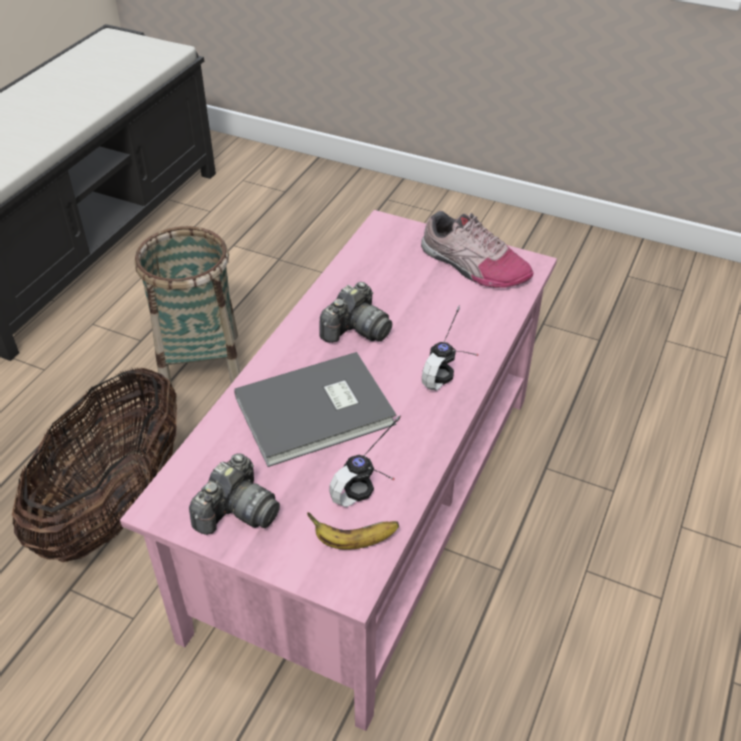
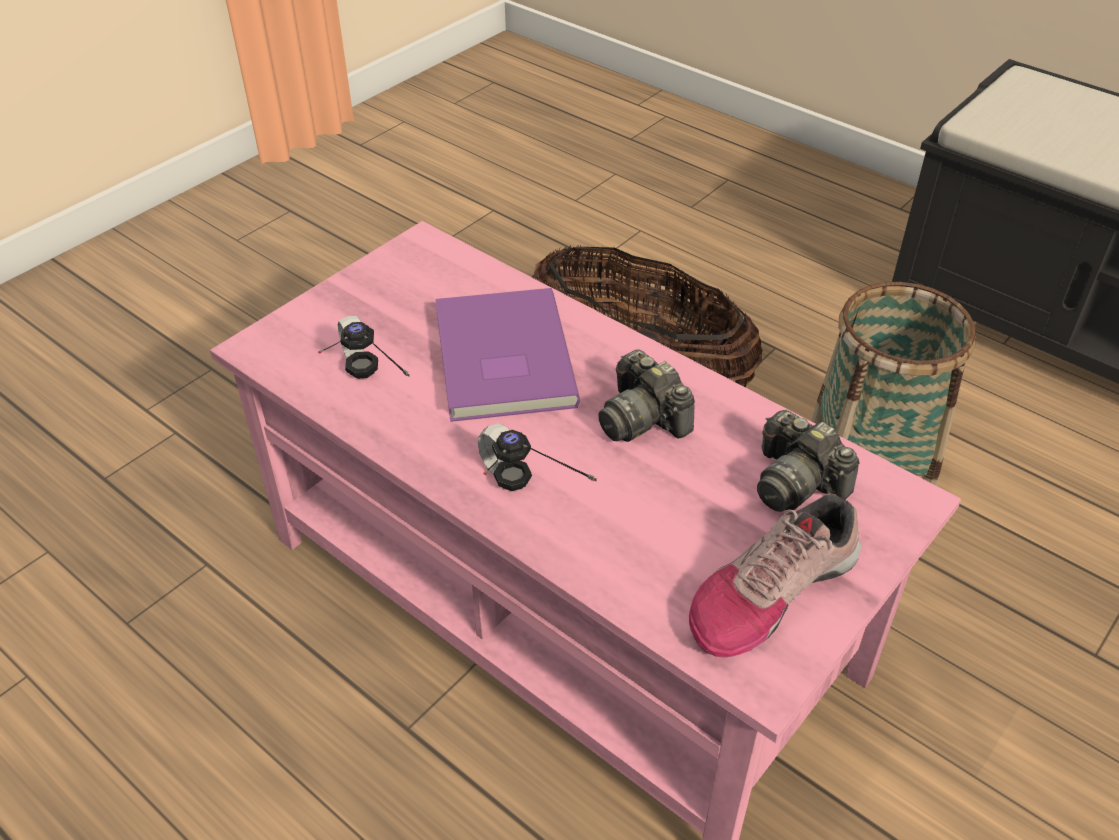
camera: 105 degrees right, 0 degrees up
camera [189,453,280,535] -> camera moved to [757,410,860,512]
grey book [234,352,397,467] -> purple book [436,288,580,422]
banana [307,512,399,550] -> none

